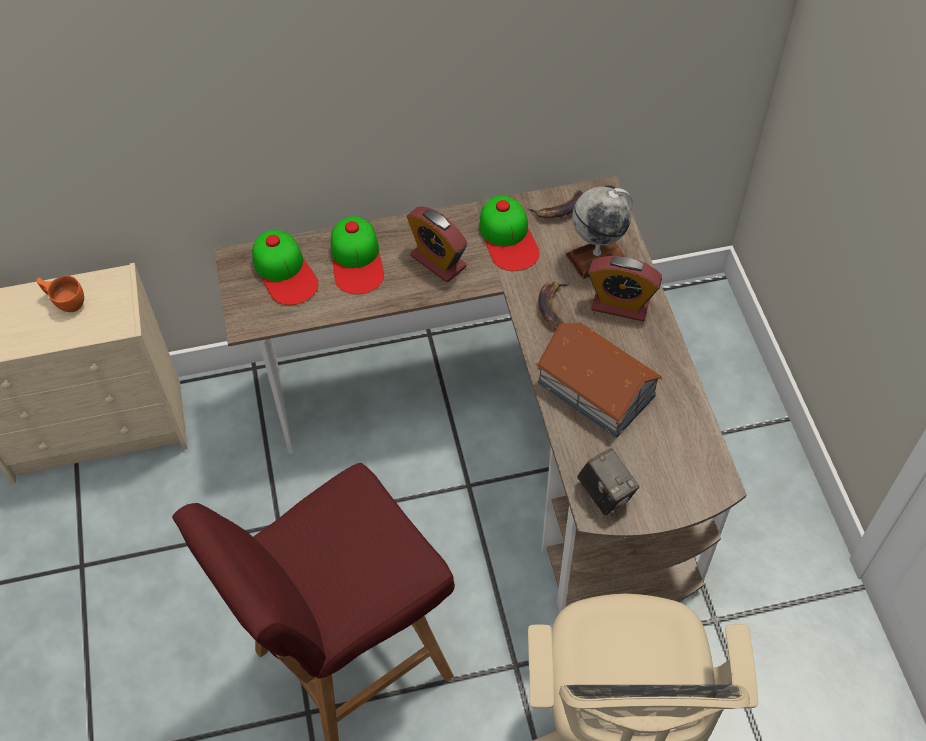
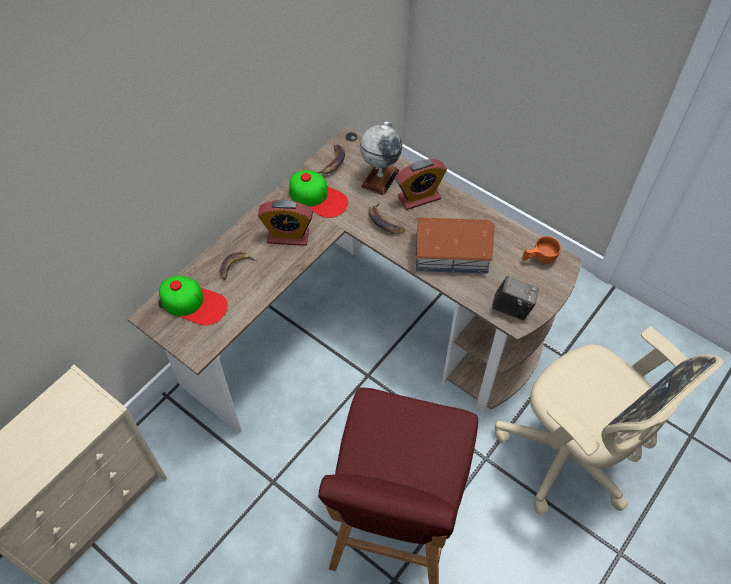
camera: 40 degrees left, 0 degrees up
orange cup [37,276,84,312] -> orange cup moved to [522,236,561,263]
cap [331,216,384,294] -> banana [220,251,257,280]

